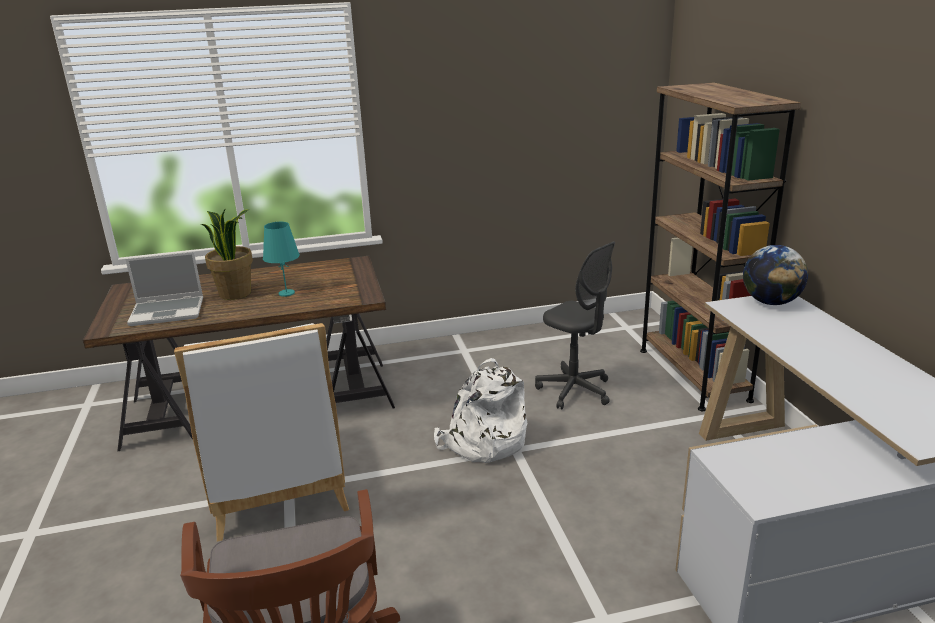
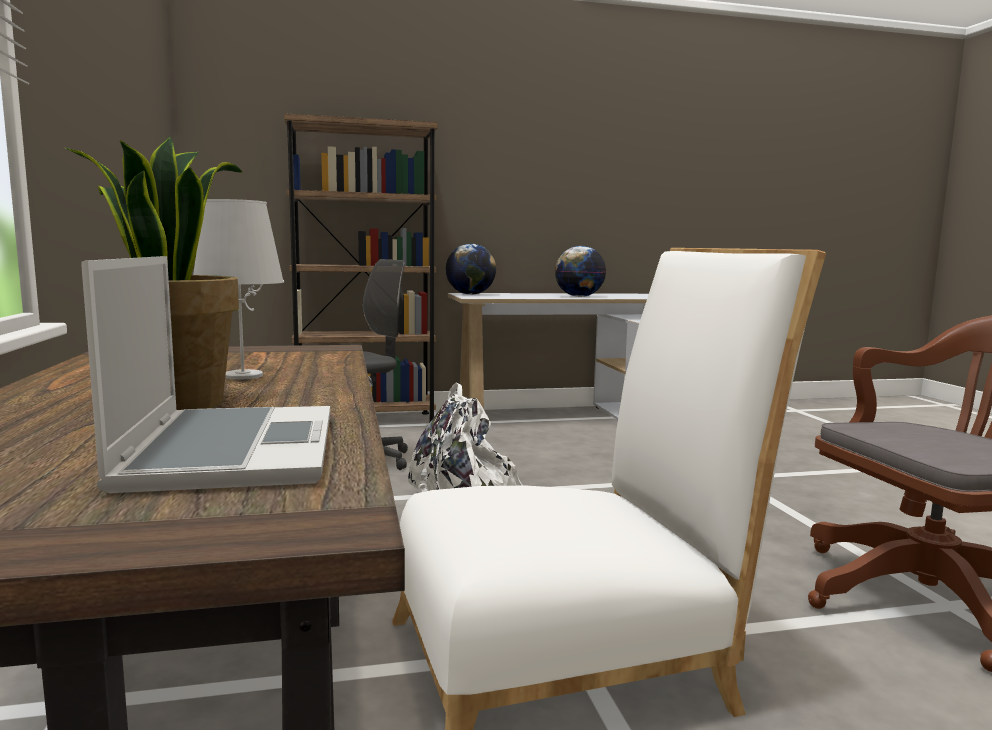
camera: 90 degrees left, 15 degrees down
turquoise table lamp [263,222,300,297] -> white table lamp [193,199,284,380]
none -> globe [555,246,606,297]

